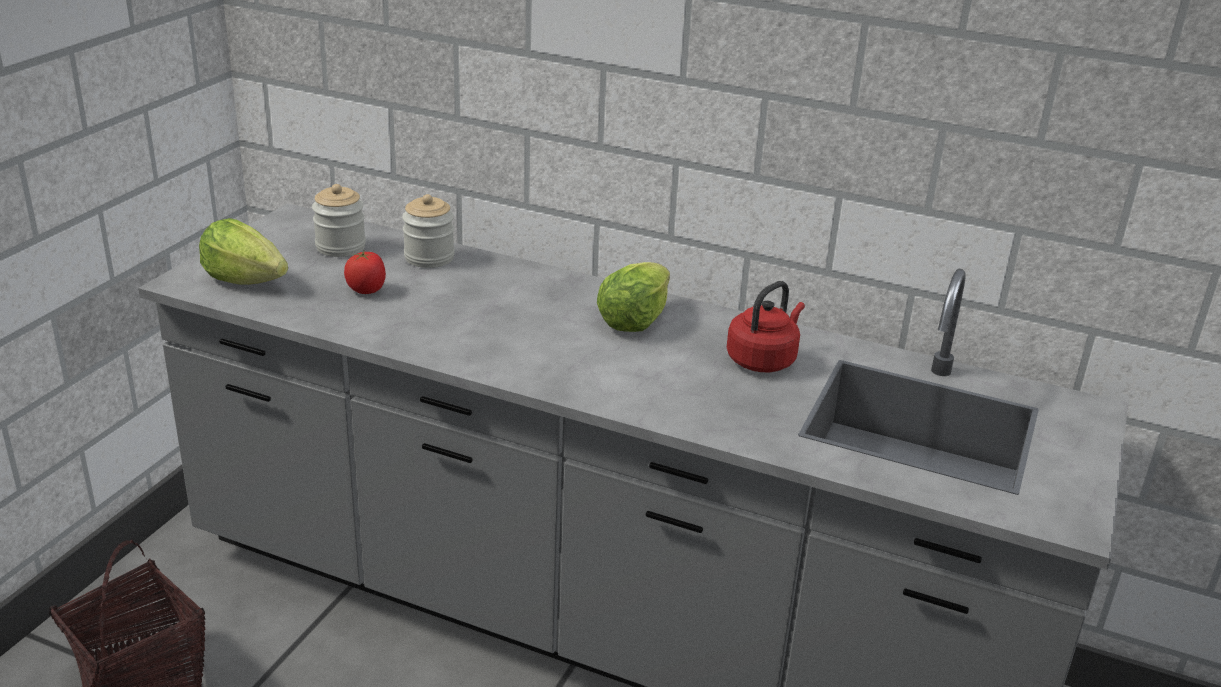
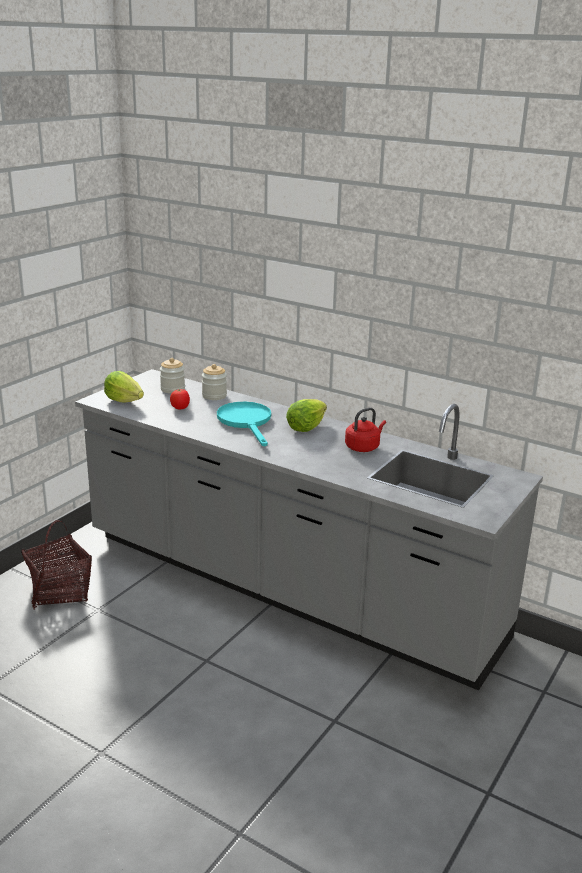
camera: 10 degrees right, 5 degrees down
none -> turquoise frying pan [217,402,271,447]

